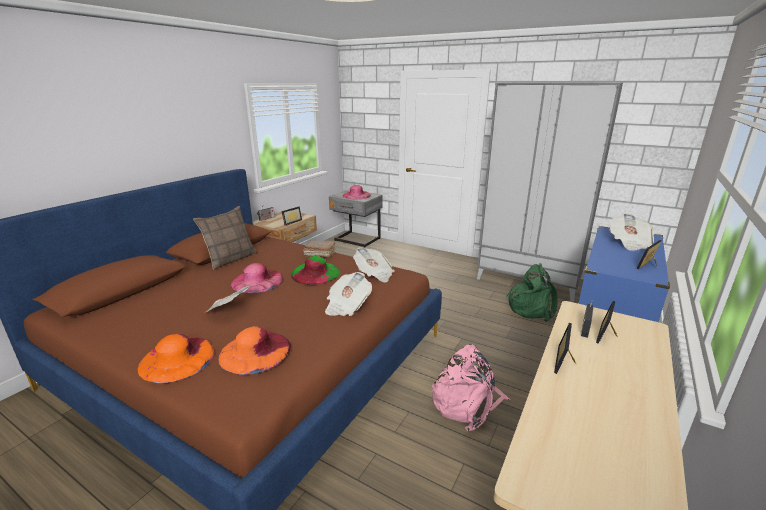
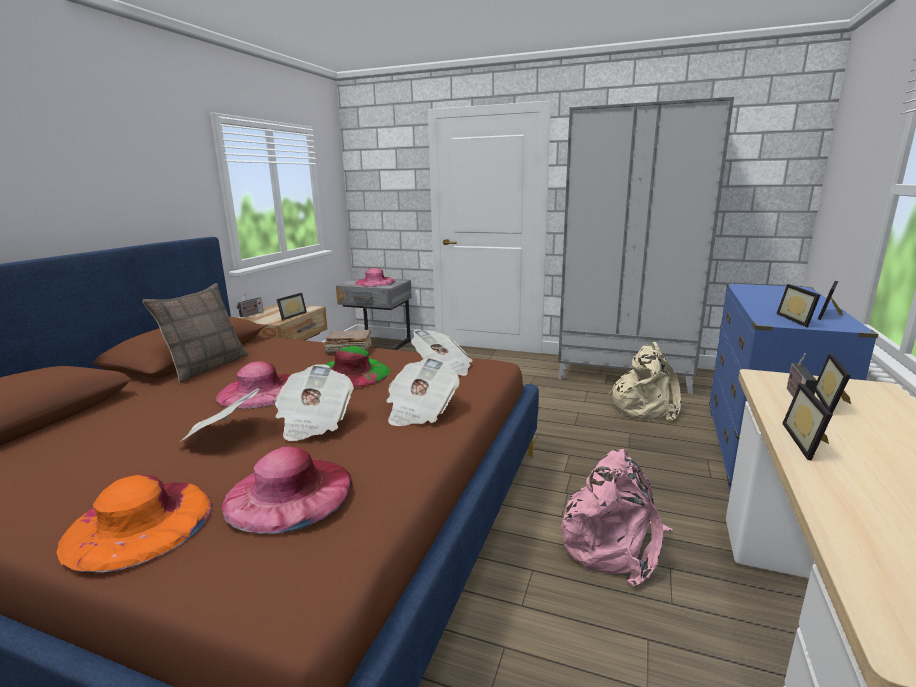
camera: 10 degrees left, 5 degrees down
orange hat [219,326,291,375] -> pink hat [222,446,352,534]
green backpack [506,263,558,322] -> beige backpack [608,342,681,421]
newspaper [609,214,654,251] -> newspaper moved to [274,364,354,441]
none -> picture frame [776,284,820,327]

